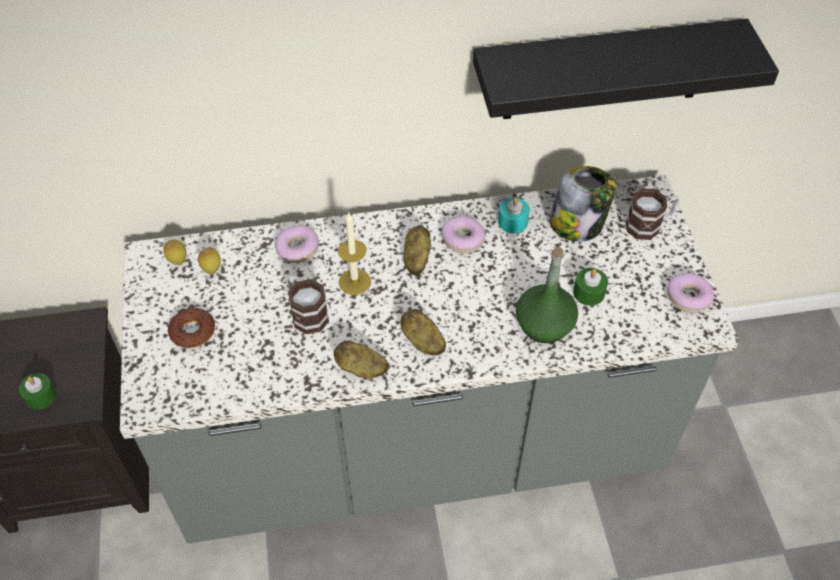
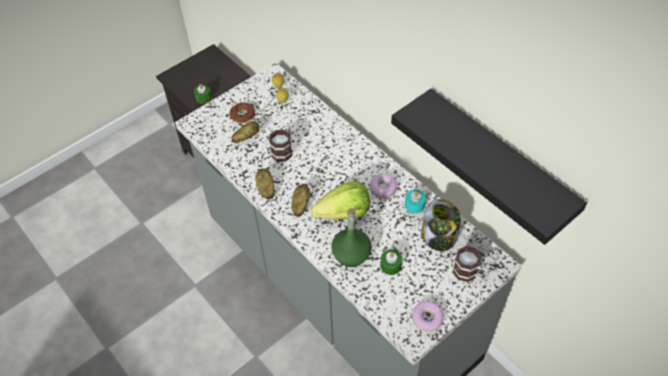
camera: 60 degrees right, 0 degrees up
donut [275,225,319,263] -> none
candle [338,211,371,295] -> none
potato [403,226,431,275] -> potato moved to [231,121,259,143]
none -> lettuce [311,181,370,220]

